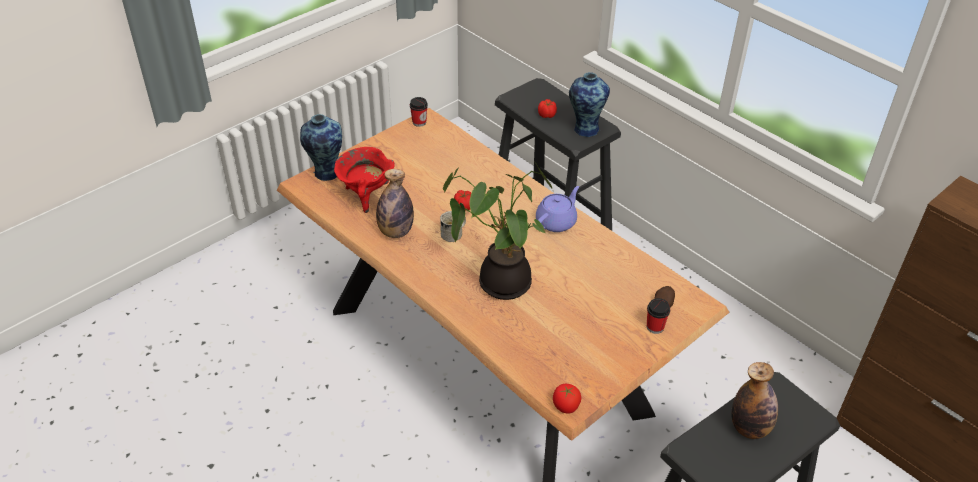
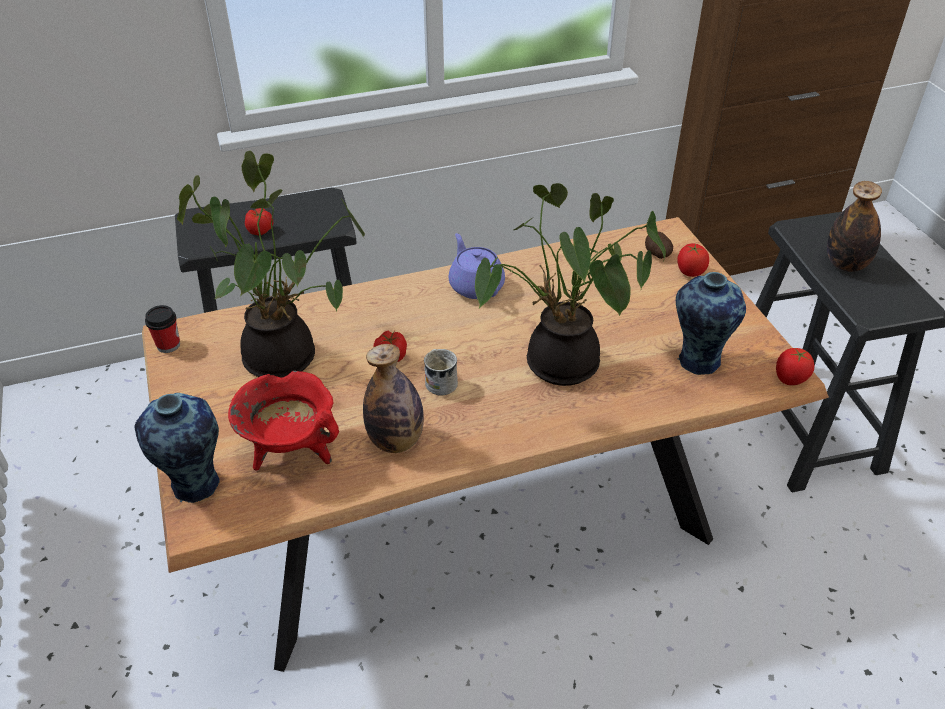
camera: 65 degrees left, 0 degrees up
vase [569,72,610,137] -> vase moved to [676,272,746,375]
cup [647,298,670,334] -> tomato [677,243,709,277]
none -> potted plant [177,151,365,378]

